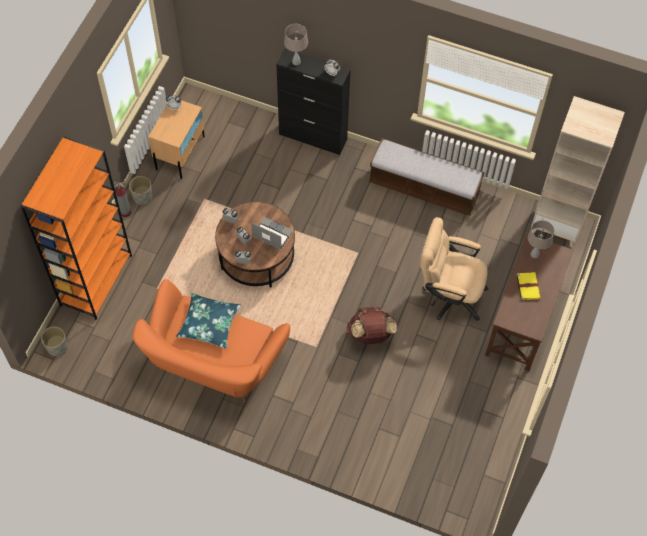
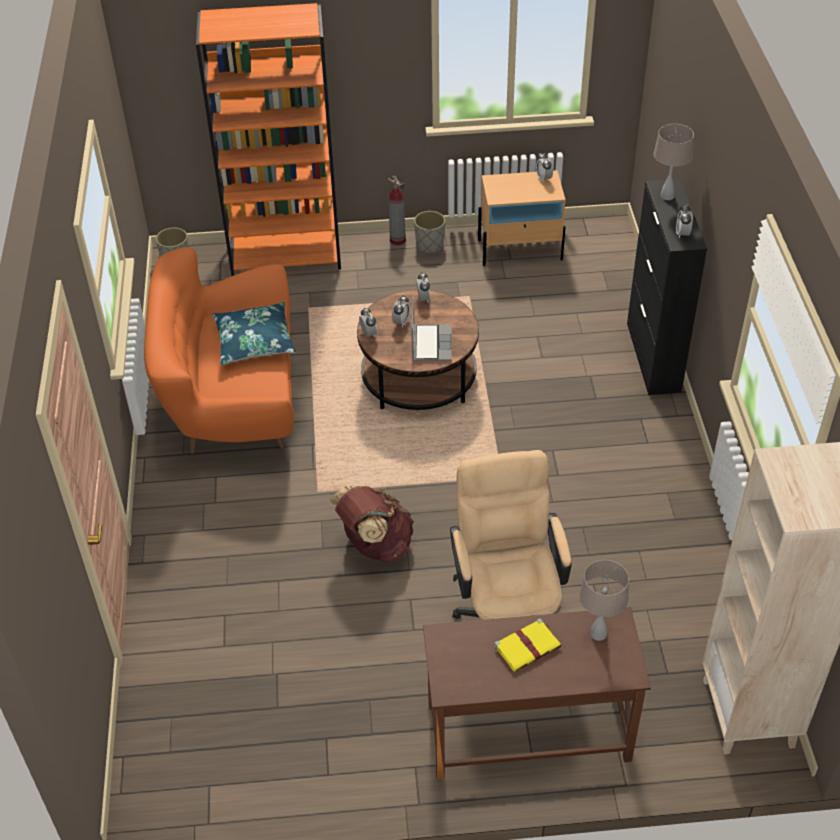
camera: 65 degrees right, 15 degrees down
bench [369,138,485,216] -> none

